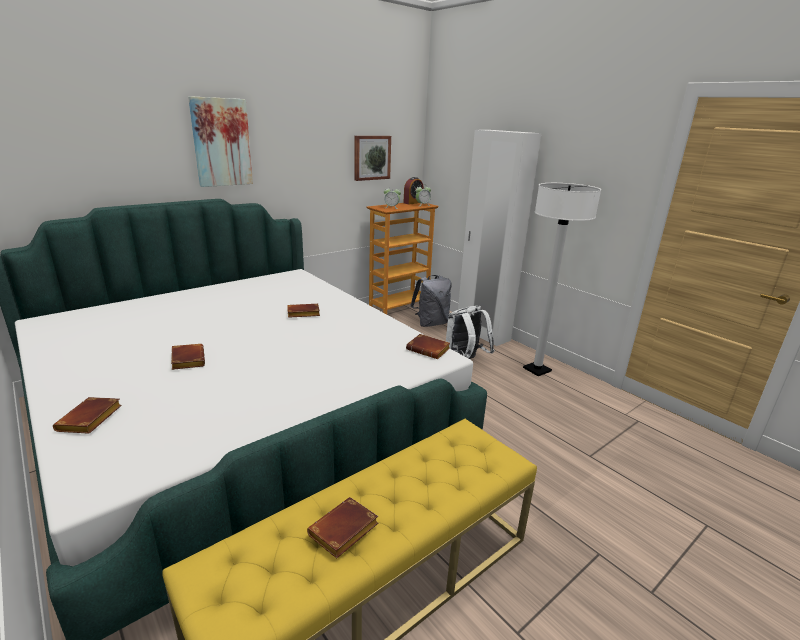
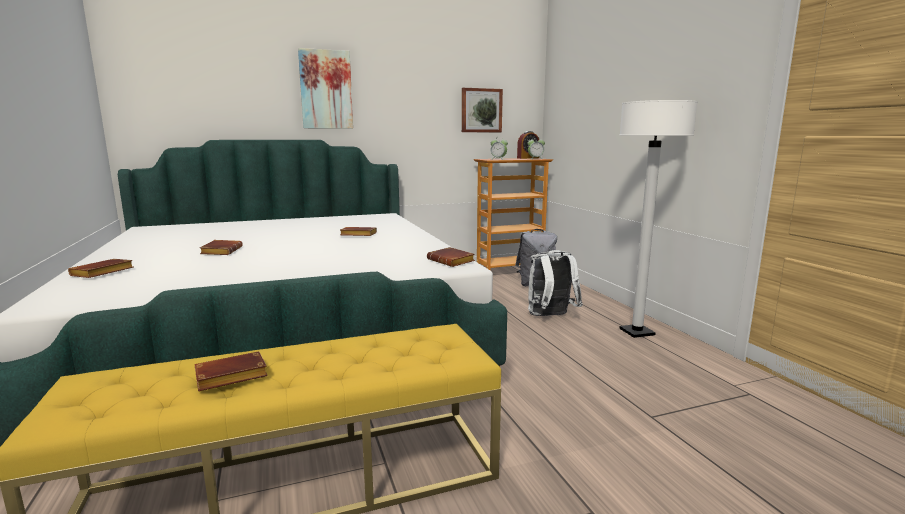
camera: 20 degrees right, 10 degrees down
white wardrobe [458,130,541,346] -> none

